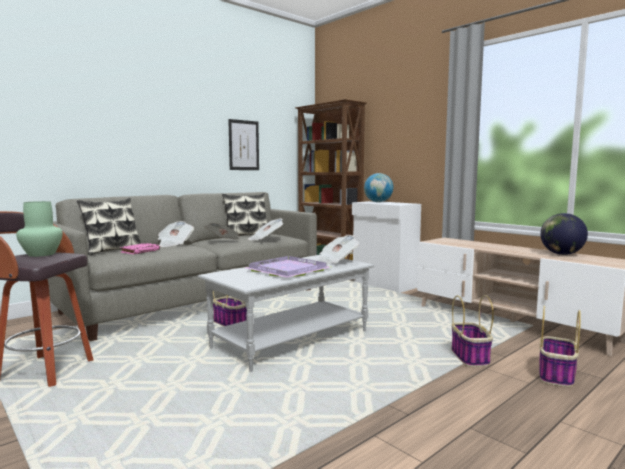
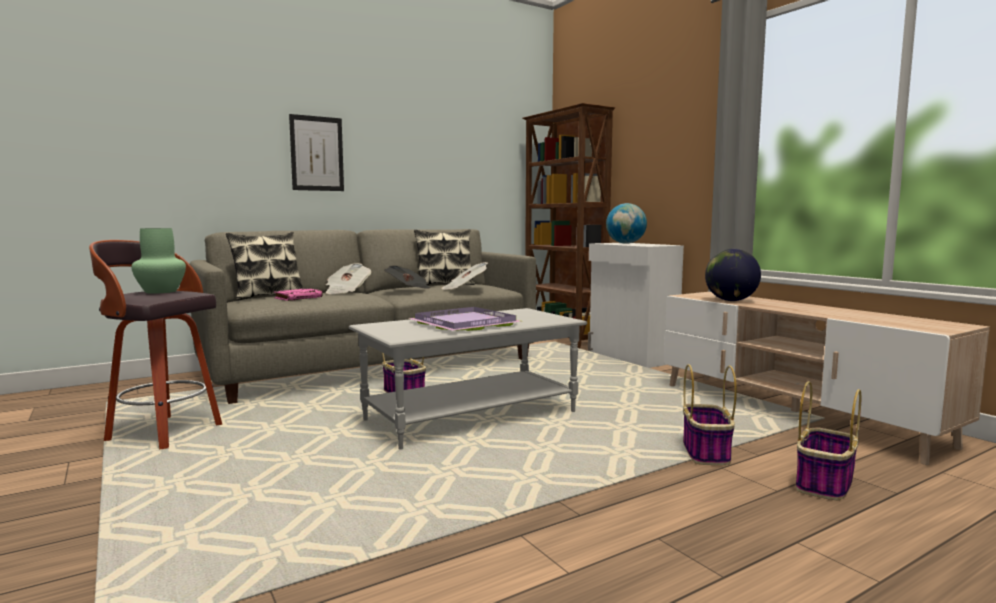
camera: 10 degrees right, 0 degrees up
picture [228,119,259,170] -> picture moved to [289,114,344,191]
newspaper [316,235,359,264] -> none
globe [540,213,588,255] -> globe moved to [705,249,761,301]

